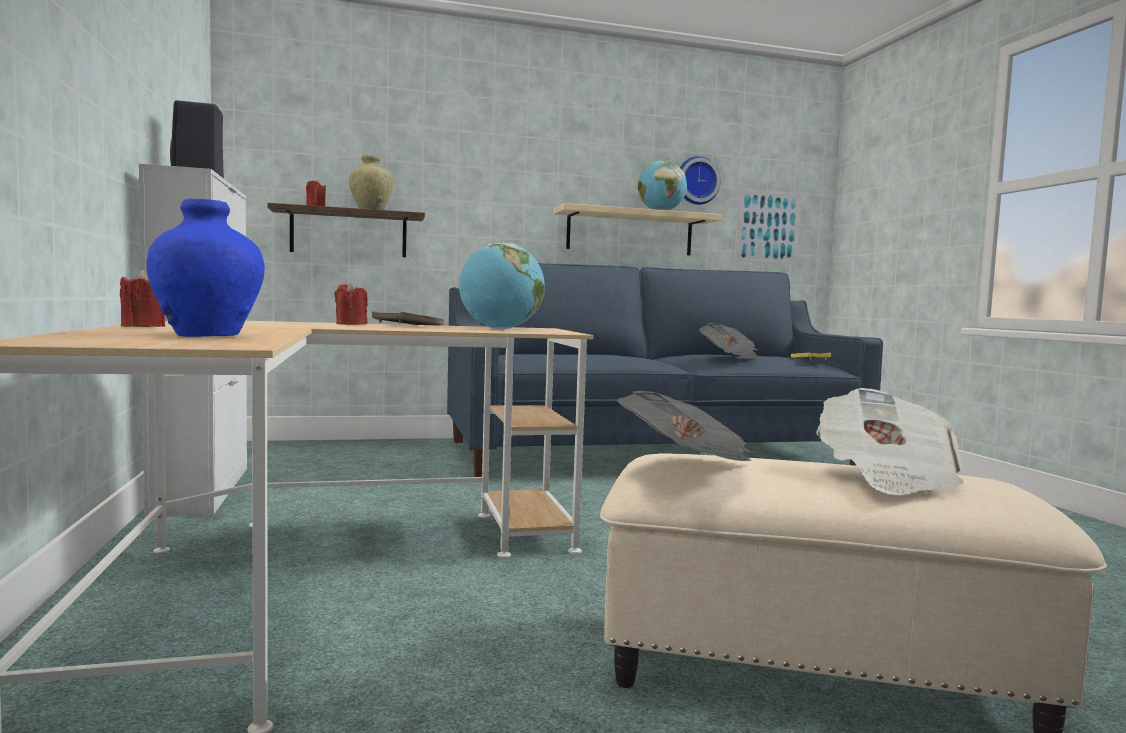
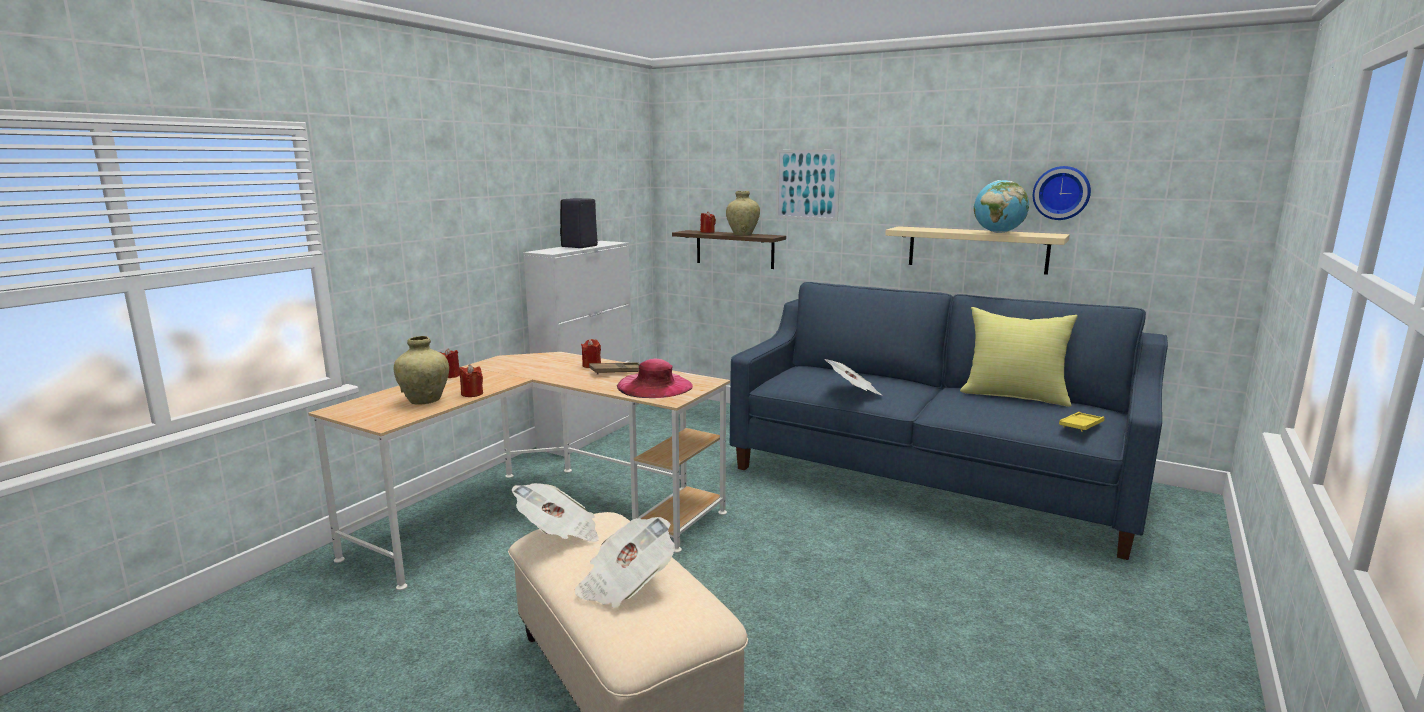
camera: 45 degrees right, 10 degrees up
blue vase [146,198,265,337] -> beige vase [394,336,449,405]
globe [459,243,545,330] -> pink hat [617,359,693,398]
newspaper [699,323,759,358] -> newspaper moved to [824,359,882,395]
picture [735,190,802,264] -> picture moved to [776,150,841,221]
none -> red candle [459,364,483,397]
none -> yellow pillow [960,307,1078,407]

